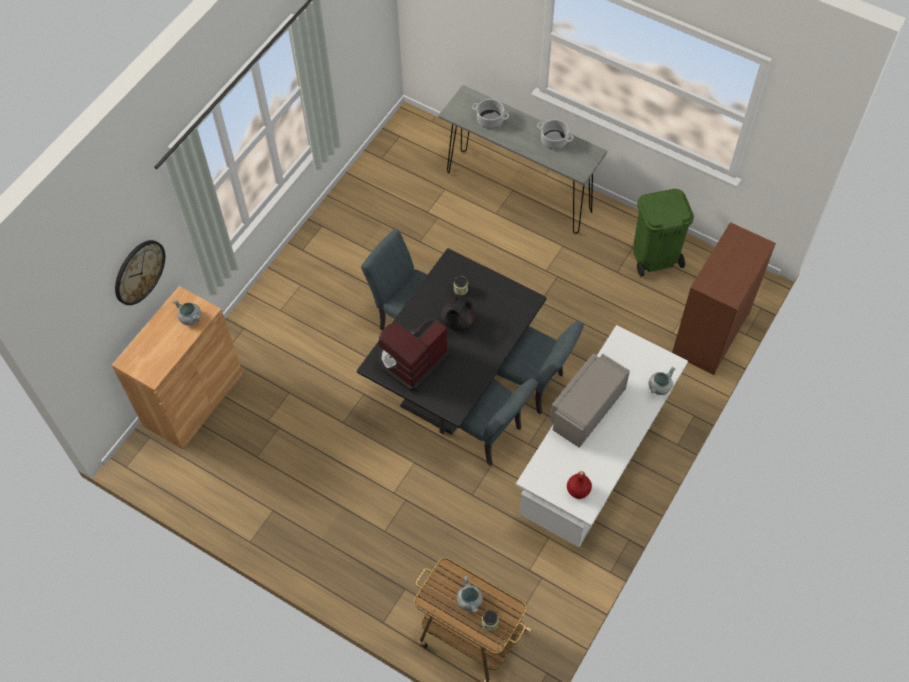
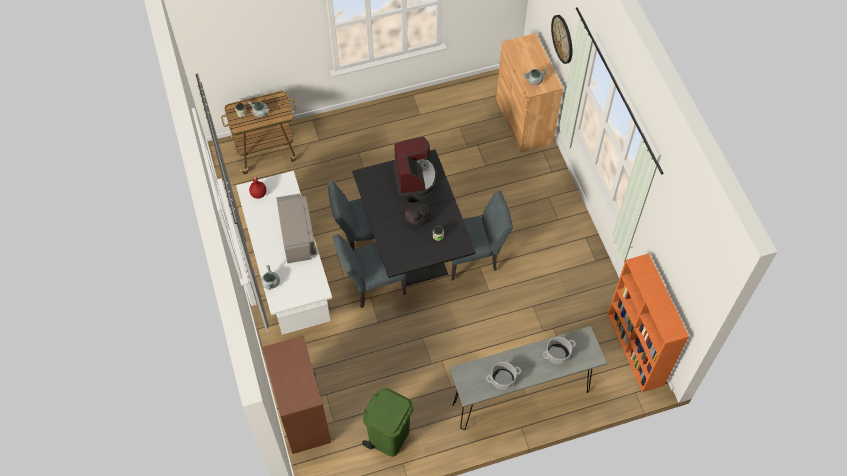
camera: 130 degrees right, 0 degrees up
none -> orange bookcase [607,253,689,392]

